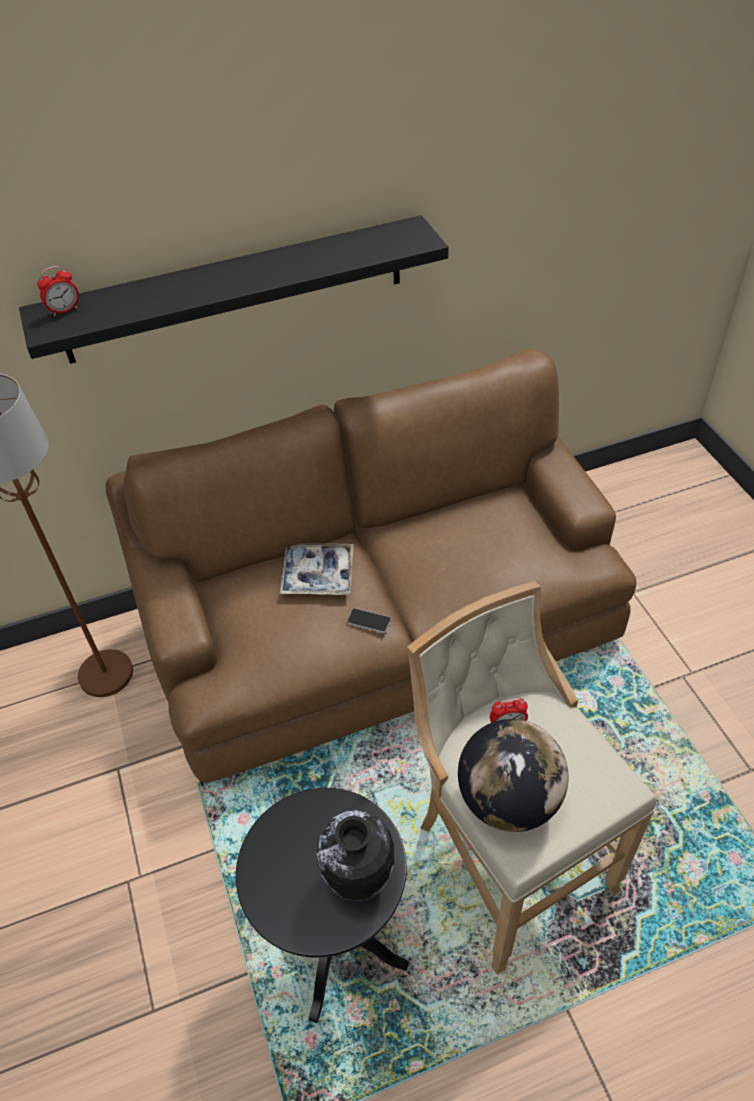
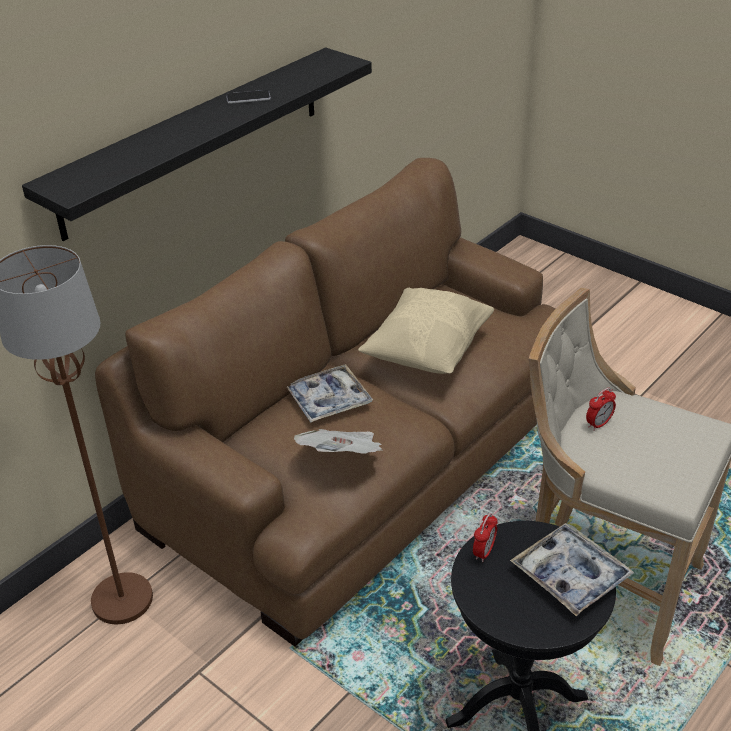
camera: 30 degrees left, 10 degrees down
alarm clock [37,266,79,316] -> alarm clock moved to [473,513,498,562]
vase [316,810,395,901] -> tray [510,523,634,616]
phone [347,608,391,633] -> phone moved to [226,90,271,104]
globe [458,719,569,832] -> none
none -> newspaper [294,429,383,454]
none -> beige pillow [358,288,494,374]

